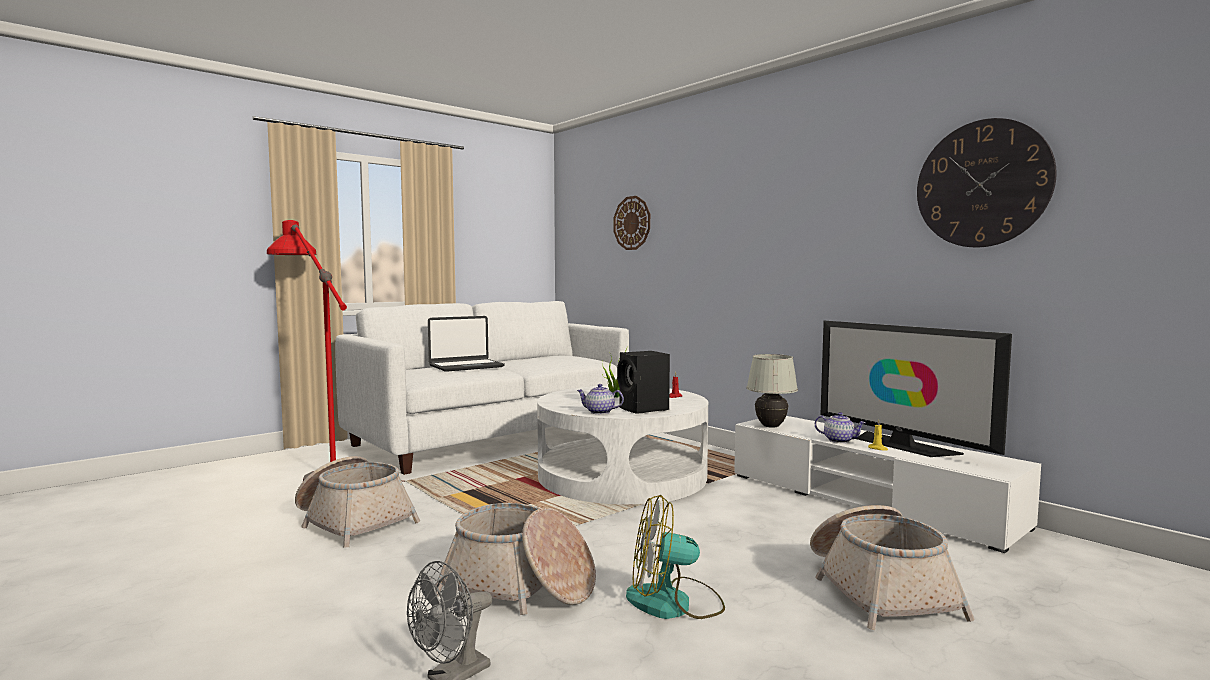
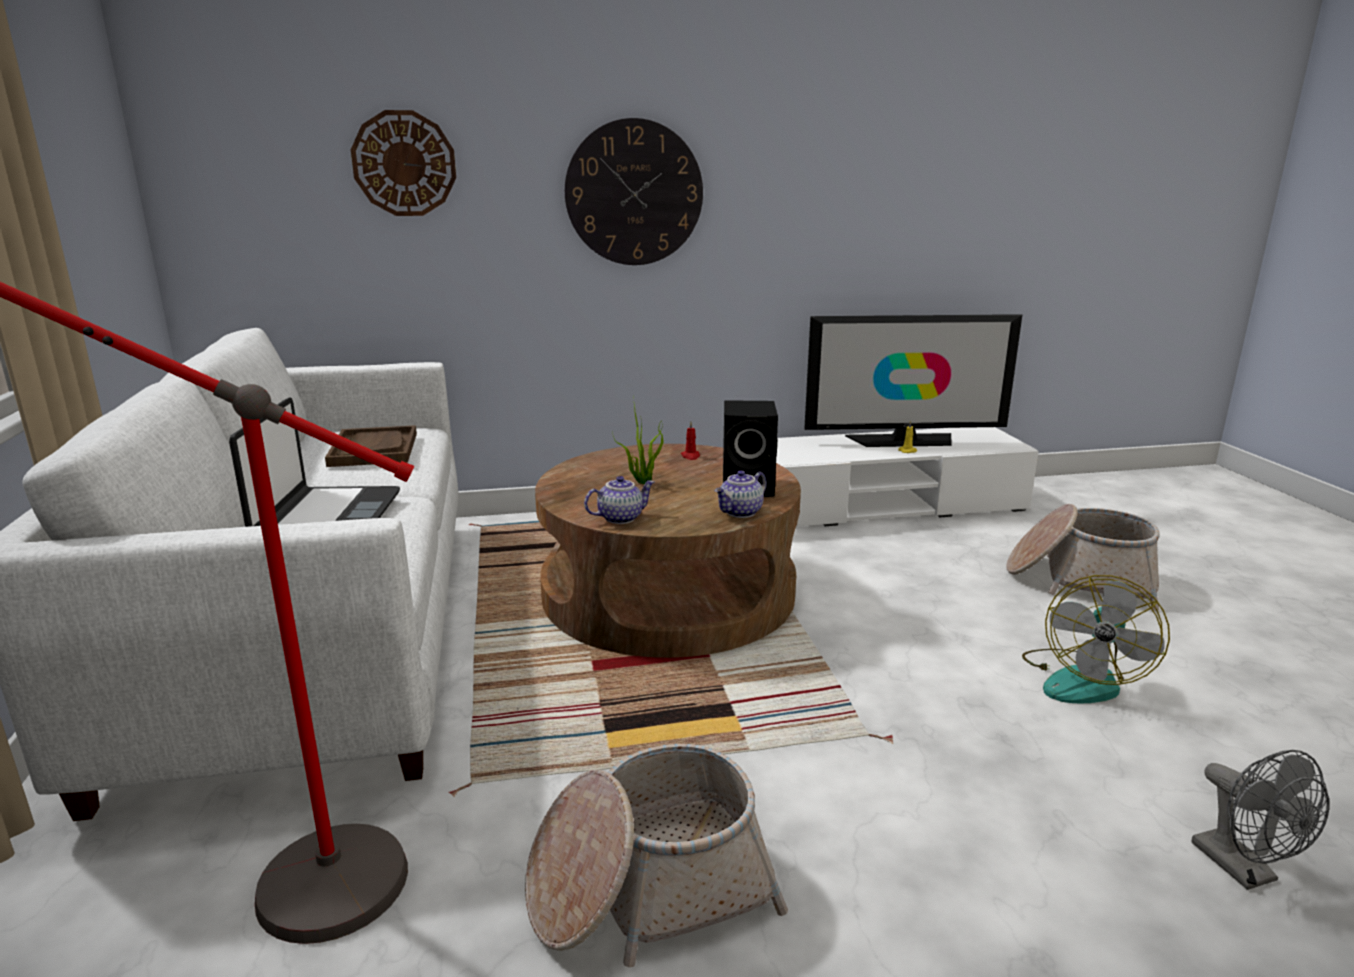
camera: 60 degrees left, 15 degrees up
basket [435,503,596,615] -> none
white coffee table [537,386,708,505] -> brown coffee table [535,444,801,658]
white table lamp [746,354,798,428] -> none
teapot [815,412,866,443] -> teapot moved to [584,476,654,524]
wall clock [917,118,1057,248] -> wall clock moved to [565,118,703,265]
none -> brown tray [325,425,417,467]

